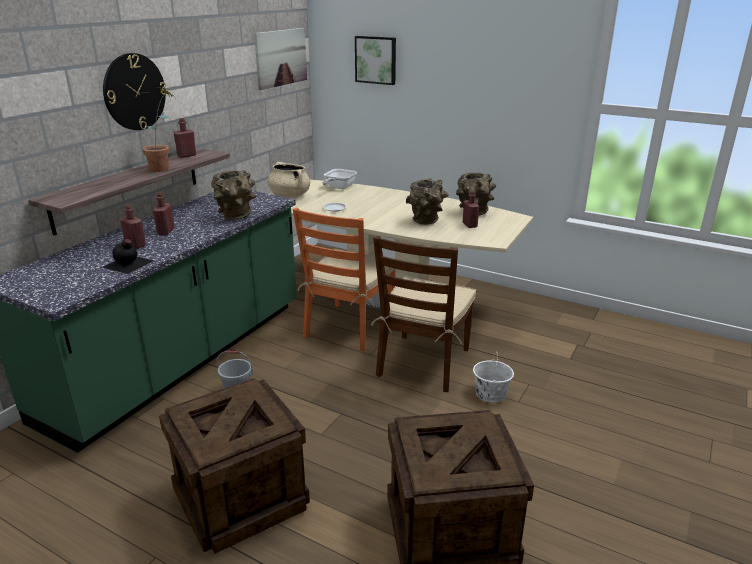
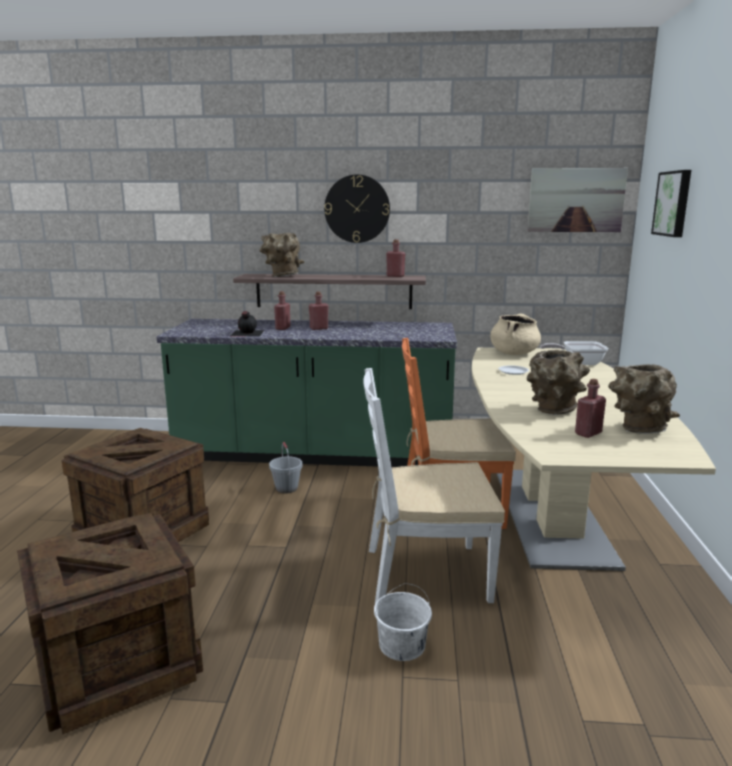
camera: 65 degrees right, 10 degrees down
potted plant [142,86,174,172] -> none
brown vase [211,170,257,220] -> brown vase moved to [260,233,304,277]
brown chair [371,236,476,392] -> white chair [363,368,505,603]

